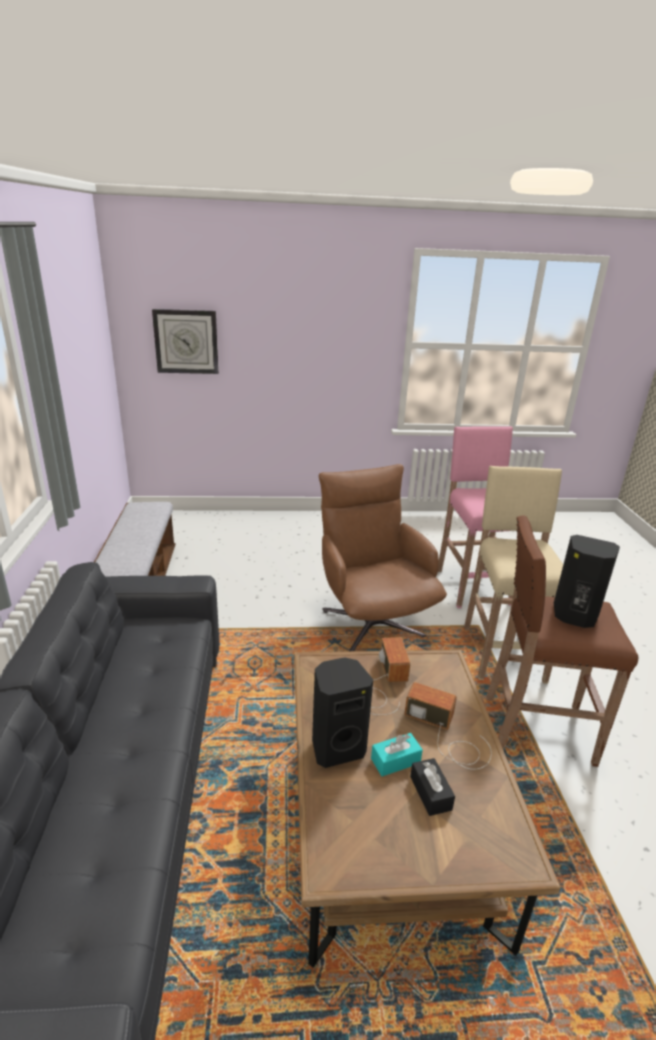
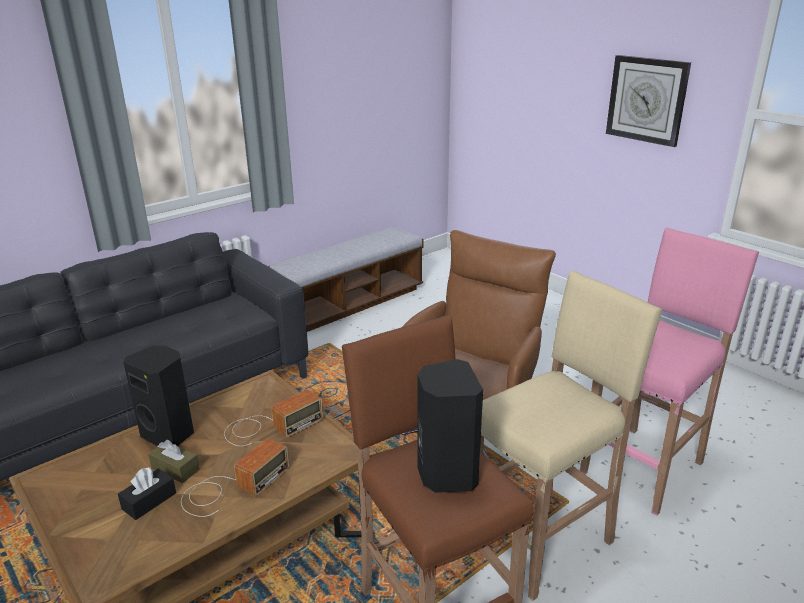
camera: 55 degrees right, 0 degrees up
wall clock [152,309,219,374] -> wall clock moved to [606,55,691,147]
turquoise tissue box [371,733,423,777] -> brown tissue box [148,440,200,483]
radio [404,682,492,770] -> radio turned 45 degrees clockwise [181,438,290,517]

